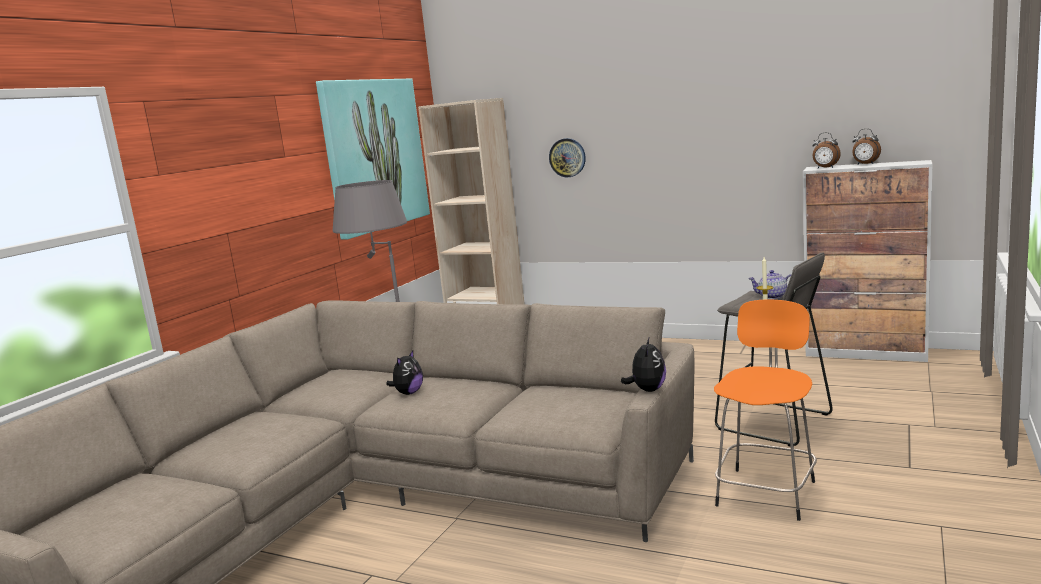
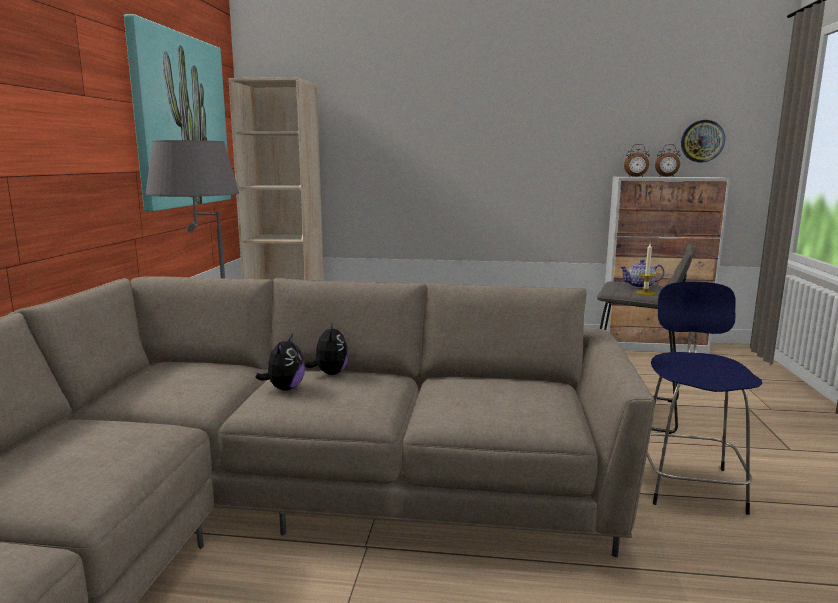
camera: 20 degrees left, 0 degrees up
wall clock [549,138,586,177] -> wall clock moved to [681,120,725,162]
plush toy [621,338,666,392] -> plush toy moved to [304,322,349,375]
orange stool [714,300,817,521] -> blue stool [647,281,762,515]

